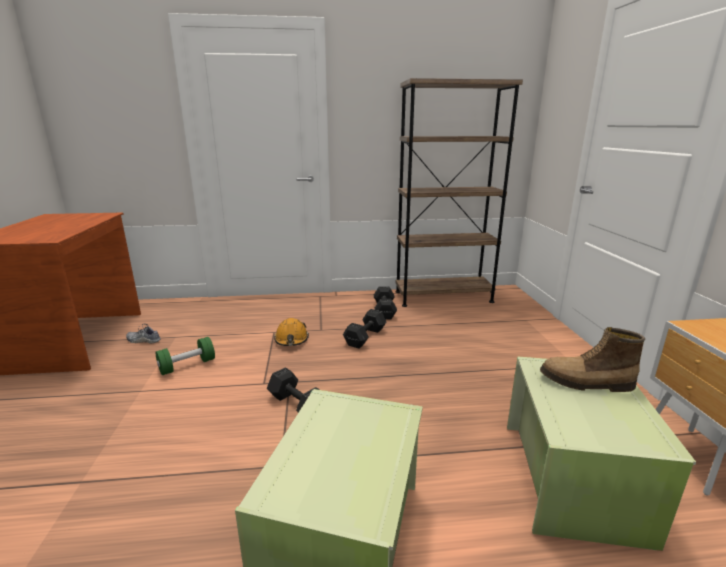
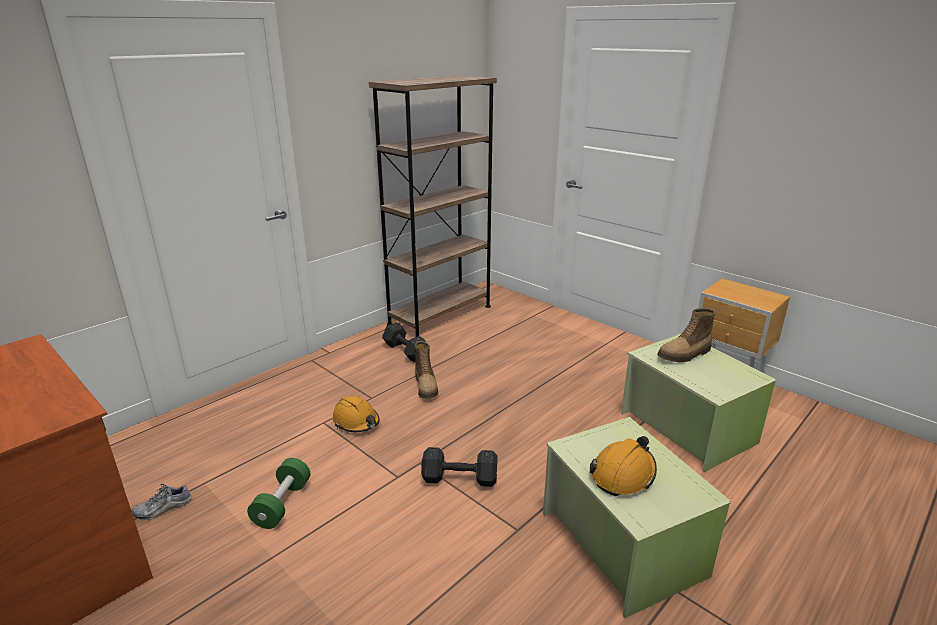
camera: 40 degrees left, 5 degrees up
black dumbbell [343,309,386,349] -> boot [415,341,438,399]
none -> orange hard hat [590,436,657,496]

